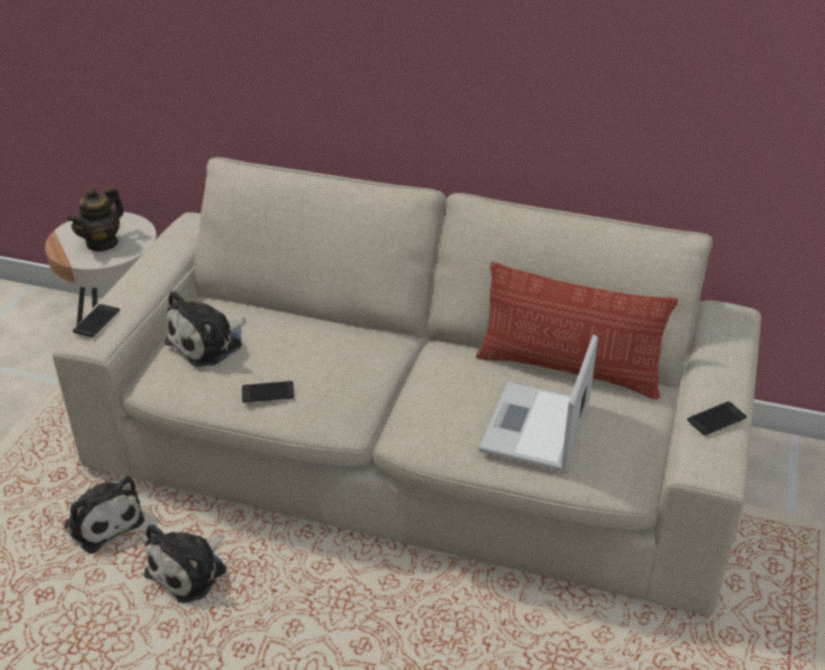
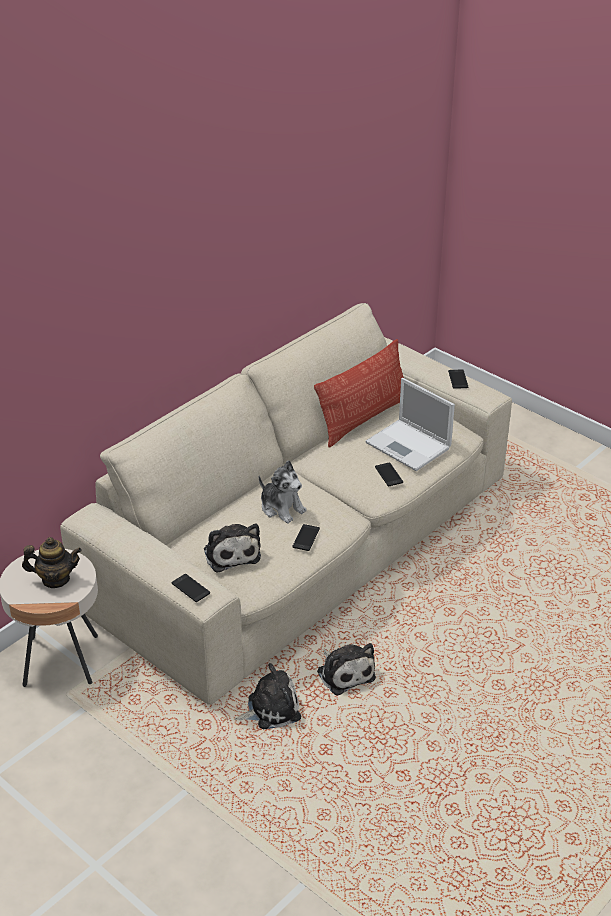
camera: 65 degrees left, 0 degrees up
teapot [67,187,124,252] -> teapot turned 60 degrees counterclockwise [22,537,82,588]
none -> plush toy [259,460,307,524]
none -> phone [375,462,403,486]

